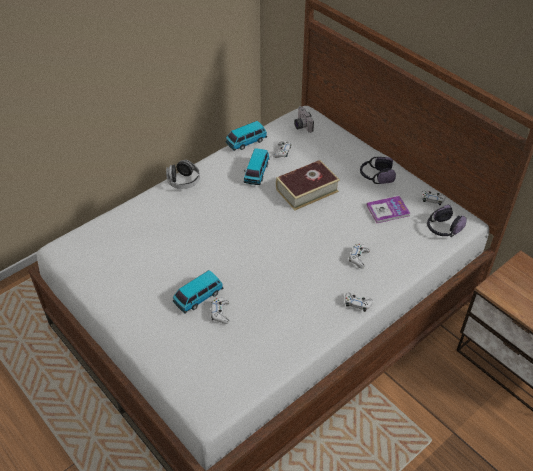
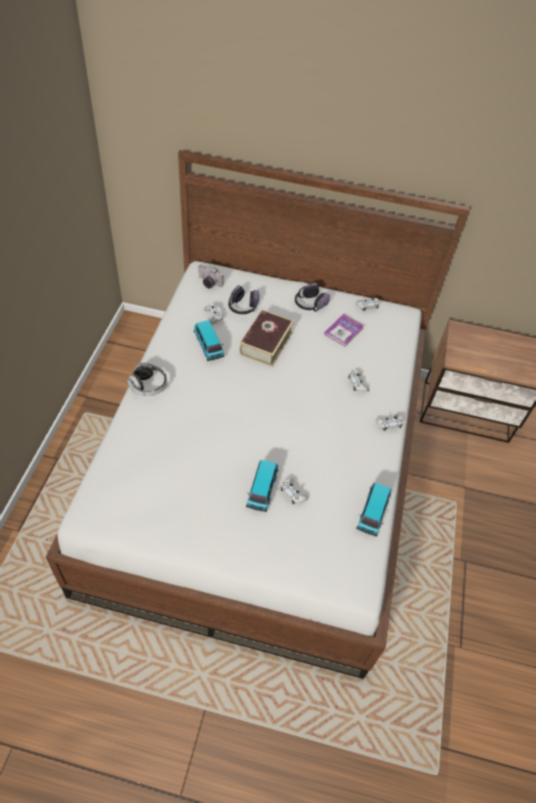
camera: 40 degrees left, 5 degrees up
toy car [226,121,267,151] -> toy car moved to [356,483,391,537]
headphones [427,205,467,237] -> headphones moved to [228,285,259,314]

